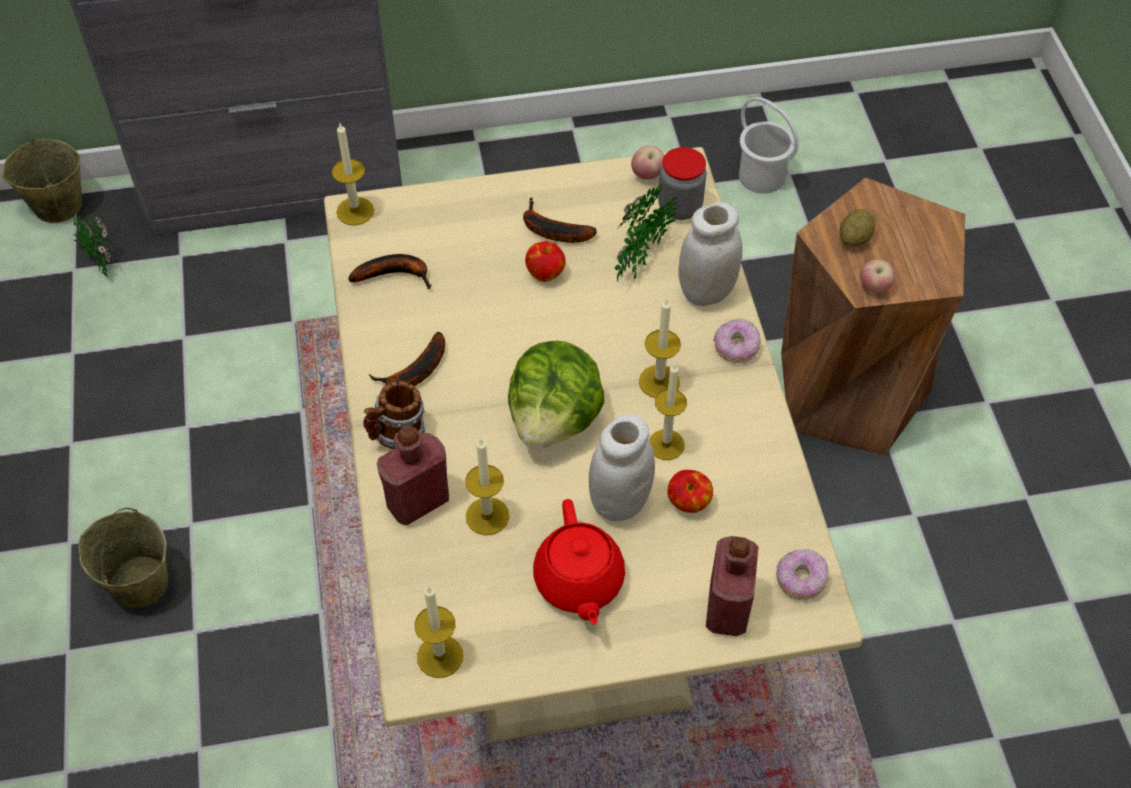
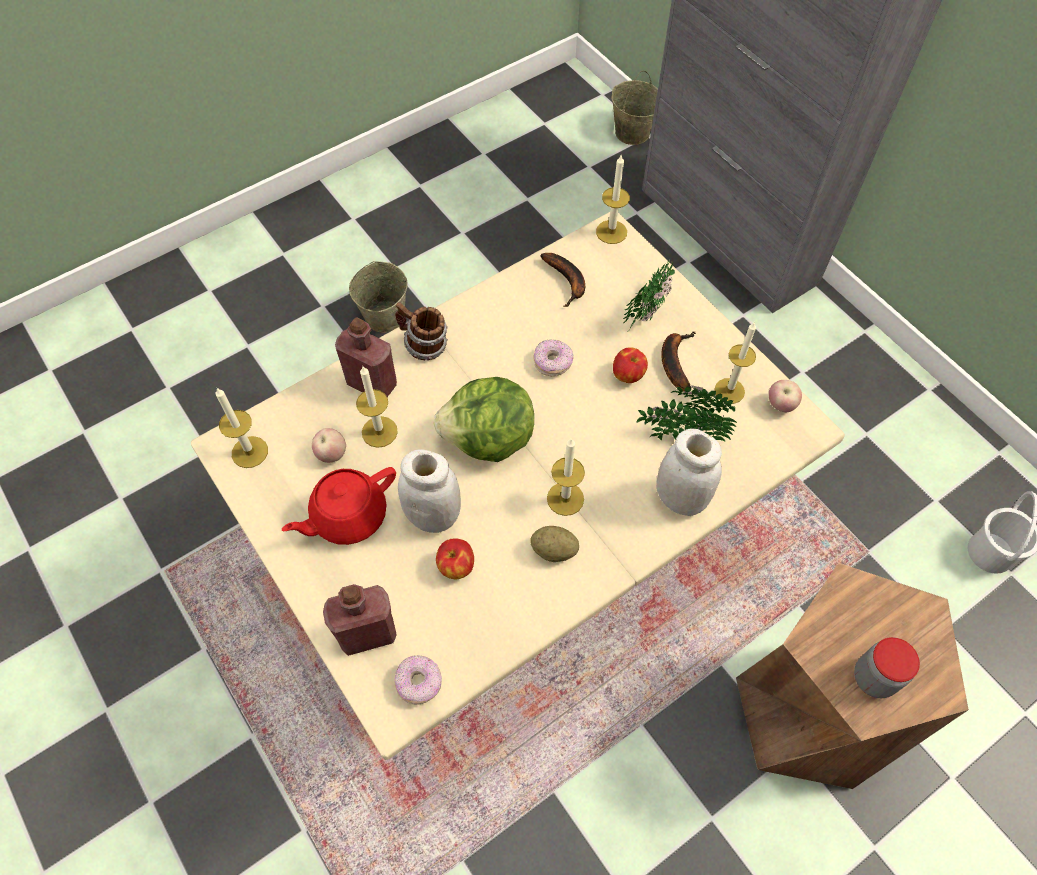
camera: 65 degrees right, 5 degrees up
potted plant [72,213,112,279] -> potted plant moved to [623,258,675,332]
banana [368,332,445,386] -> none
candle [649,364,687,460] -> candle moved to [714,323,756,404]
jar [658,147,707,220] -> jar moved to [854,637,920,698]
donut [713,318,761,363] -> donut moved to [533,339,574,376]
potato [839,209,875,247] -> potato moved to [530,526,579,562]
apple [860,259,895,293] -> apple moved to [312,428,346,463]

